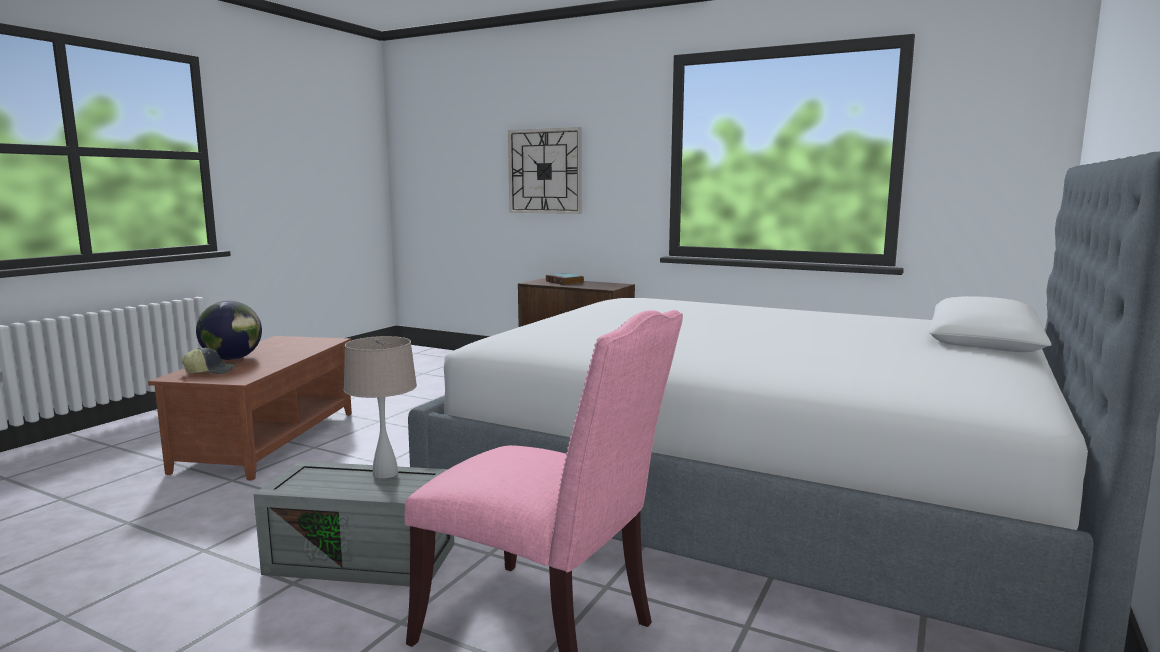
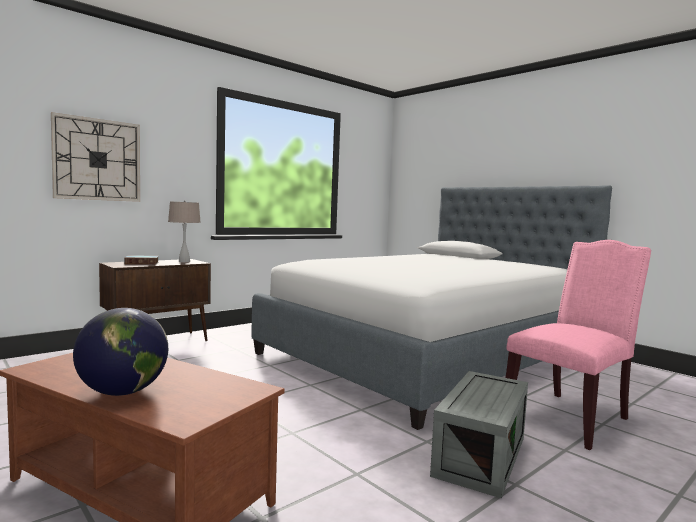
camera: 70 degrees left, 5 degrees down
cap [181,348,236,374] -> none
beige table lamp [344,336,417,479] -> beige table lamp moved to [168,200,201,263]

